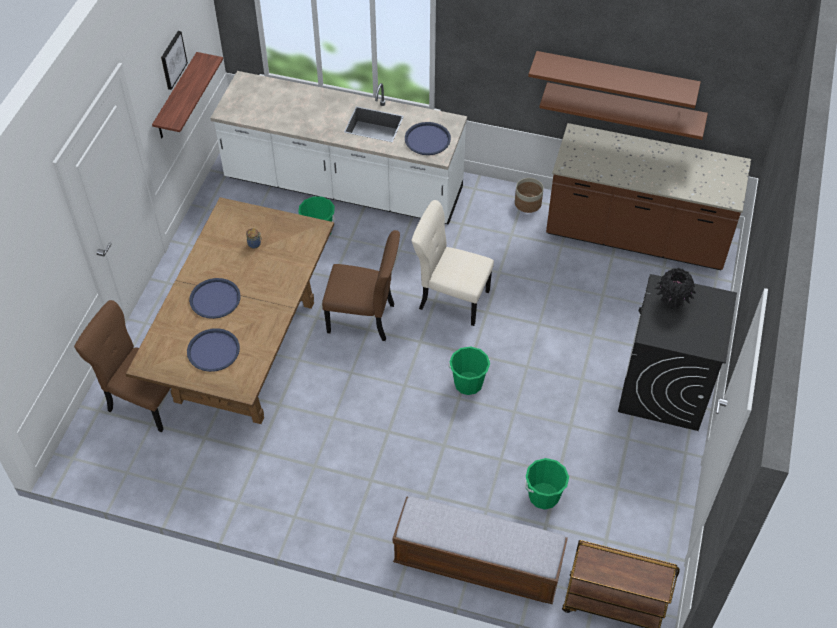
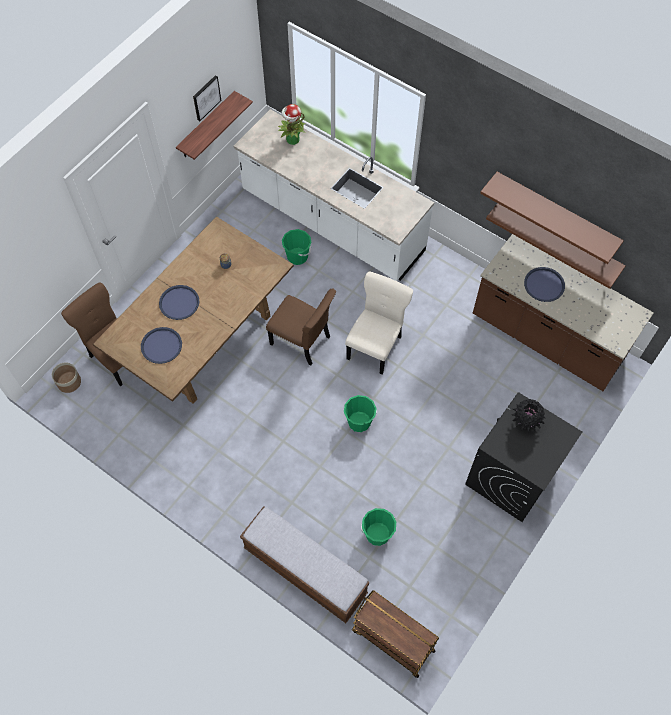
camera: 20 degrees right, 10 degrees up
blue tray [405,122,451,155] -> blue tray moved to [524,267,565,302]
beige chair [411,200,494,326] -> beige chair turned 75 degrees clockwise [345,271,413,374]
planter [515,178,543,213] -> planter moved to [52,362,81,393]
none -> potted plant [278,104,306,145]

